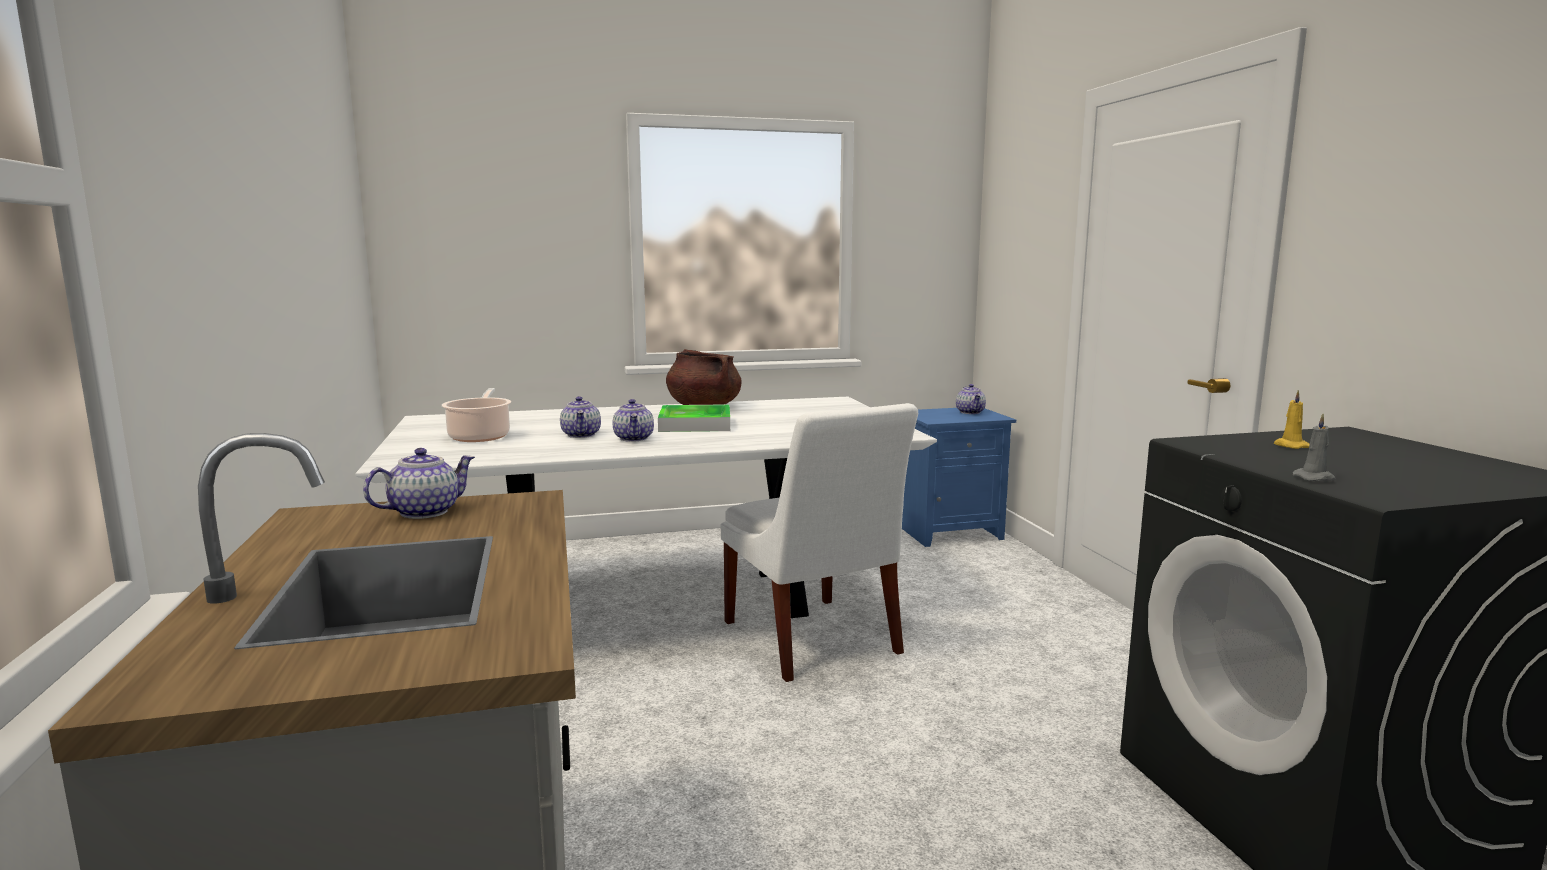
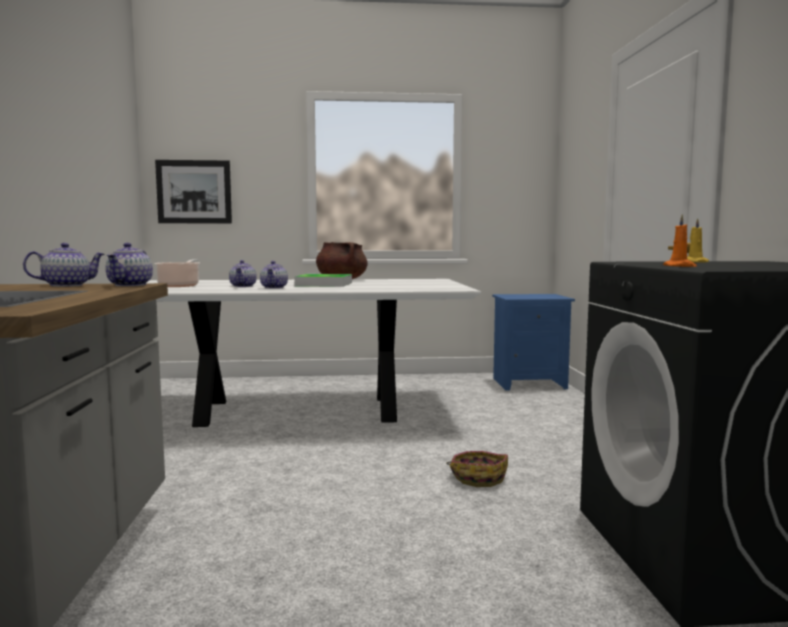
camera: 10 degrees right, 5 degrees down
white chair [721,403,918,682] -> none
teapot [956,384,986,414] -> teapot moved to [106,243,153,286]
grey candle [1293,414,1336,481] -> orange candle [663,214,697,267]
none -> picture [155,160,232,223]
none -> basket [446,451,508,487]

